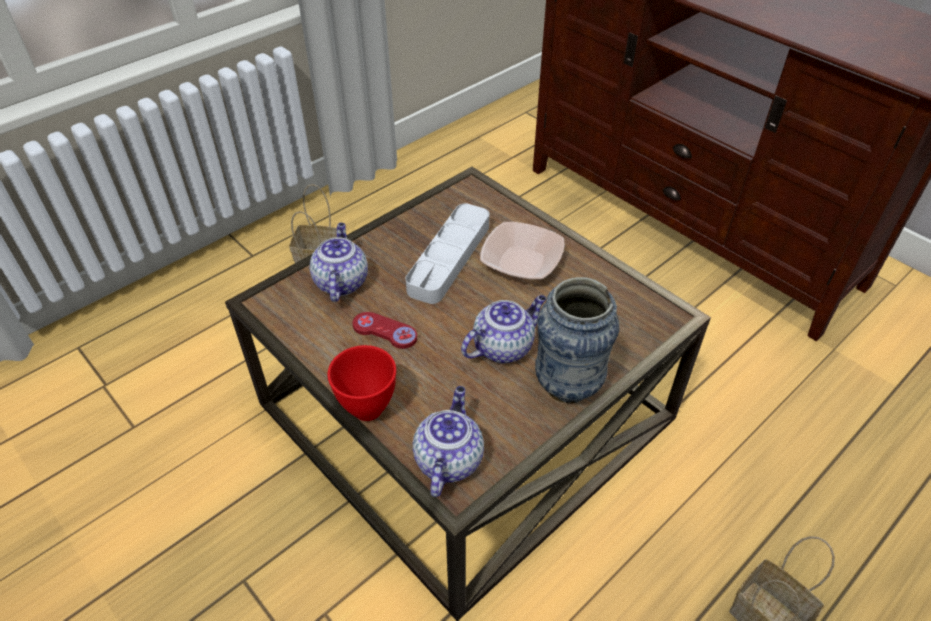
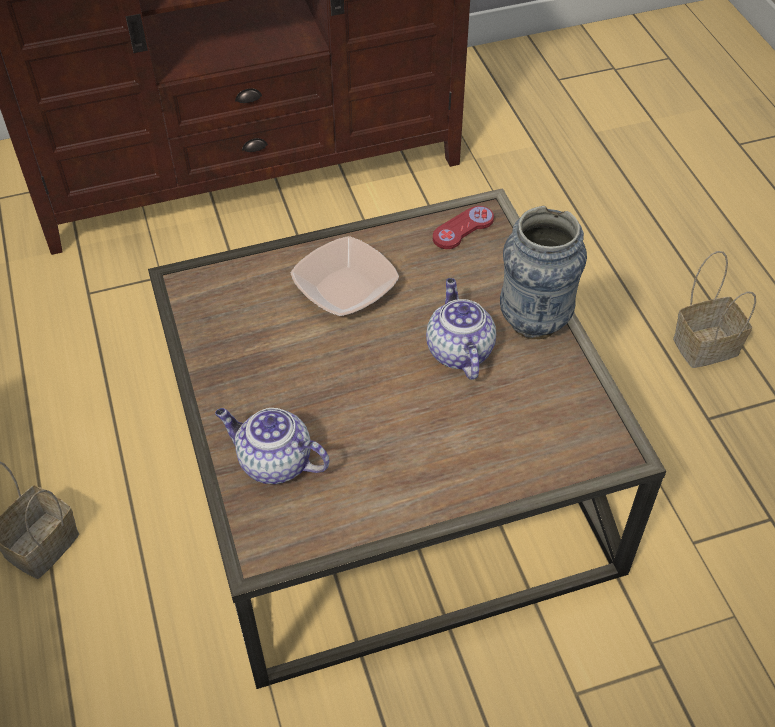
camera: 65 degrees left, 5 degrees up
red bowl [328,345,396,421] -> none
red game controller [353,312,417,349] -> red game controller moved to [433,206,494,249]
grey tray [406,203,489,304] -> none
teapot [413,386,484,497] -> none

